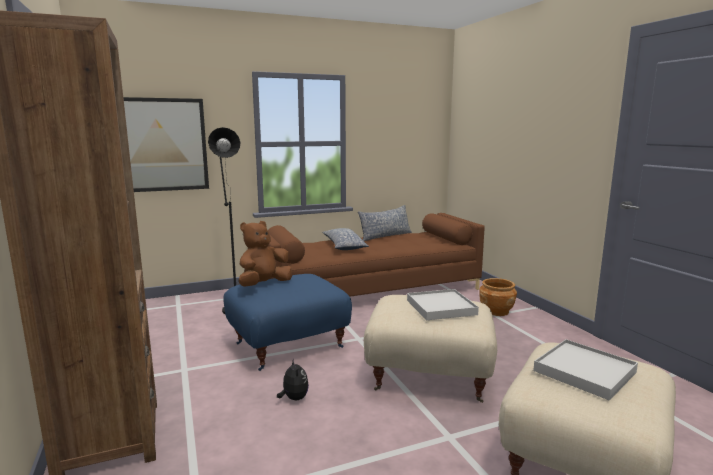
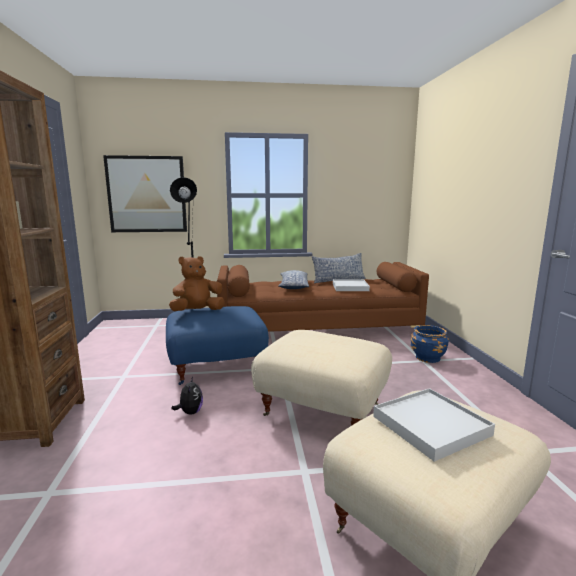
camera: 15 degrees right, 0 degrees up
white tray [407,289,479,320] -> white tray moved to [333,279,370,291]
brown planter [479,278,517,316] -> blue planter [411,325,449,363]

